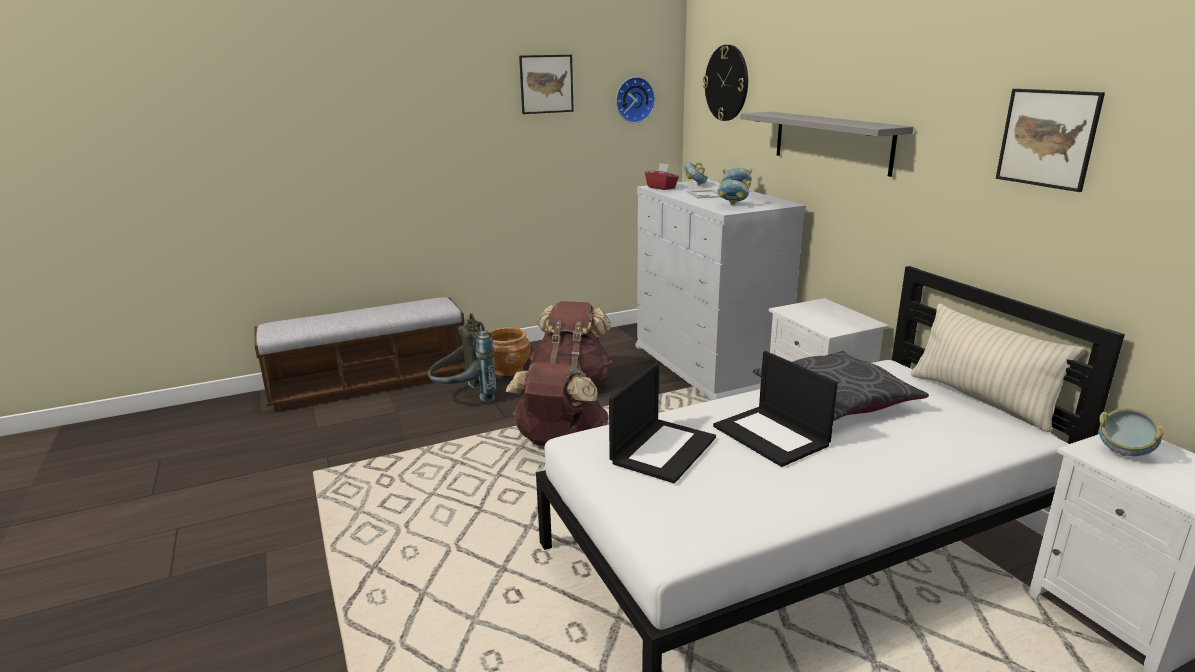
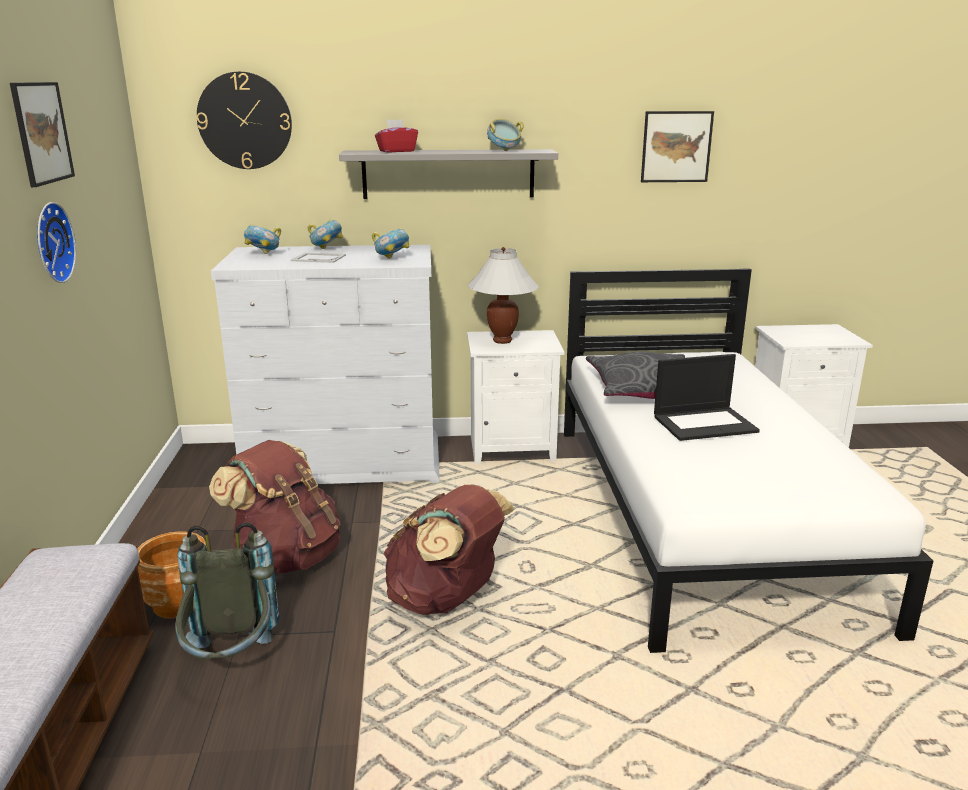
camera: 70 degrees left, 0 degrees up
laptop [609,363,716,483] -> none
wall clock [616,77,655,123] -> wall clock moved to [37,202,76,283]
red tissue box [645,163,679,190] -> red tissue box moved to [375,119,418,152]
beige pillow [911,303,1084,432] -> none
bowl [1099,408,1164,456] -> bowl moved to [487,119,524,151]
none -> white table lamp [468,247,539,344]

